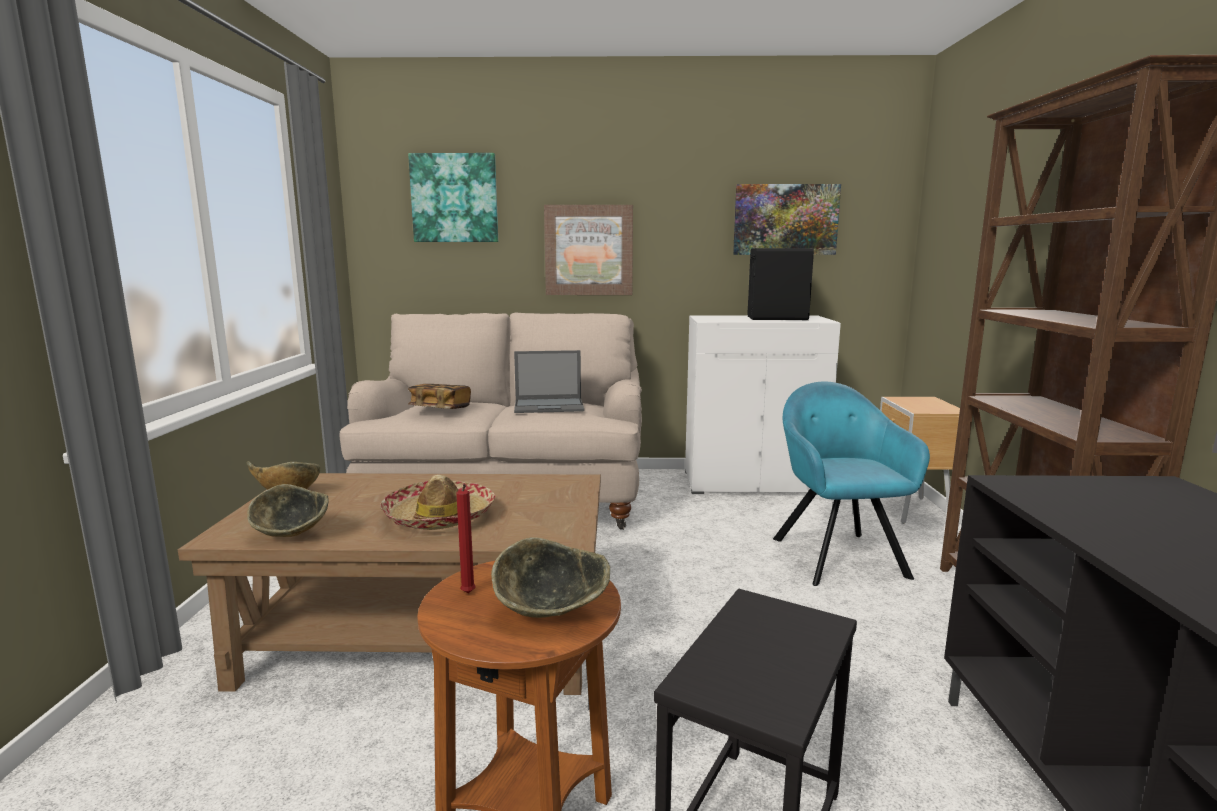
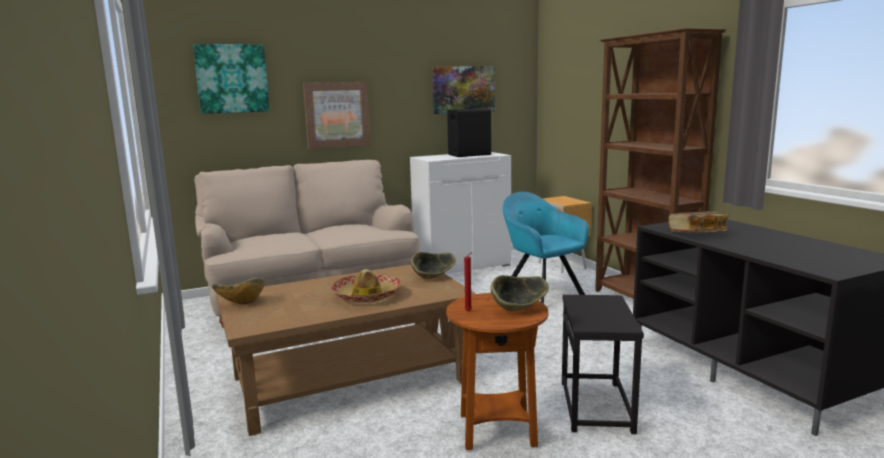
camera: 25 degrees left, 0 degrees up
bowl [247,484,329,537] -> bowl moved to [411,252,456,279]
book [408,384,471,409] -> book moved to [668,211,730,233]
laptop [514,350,584,413] -> none

